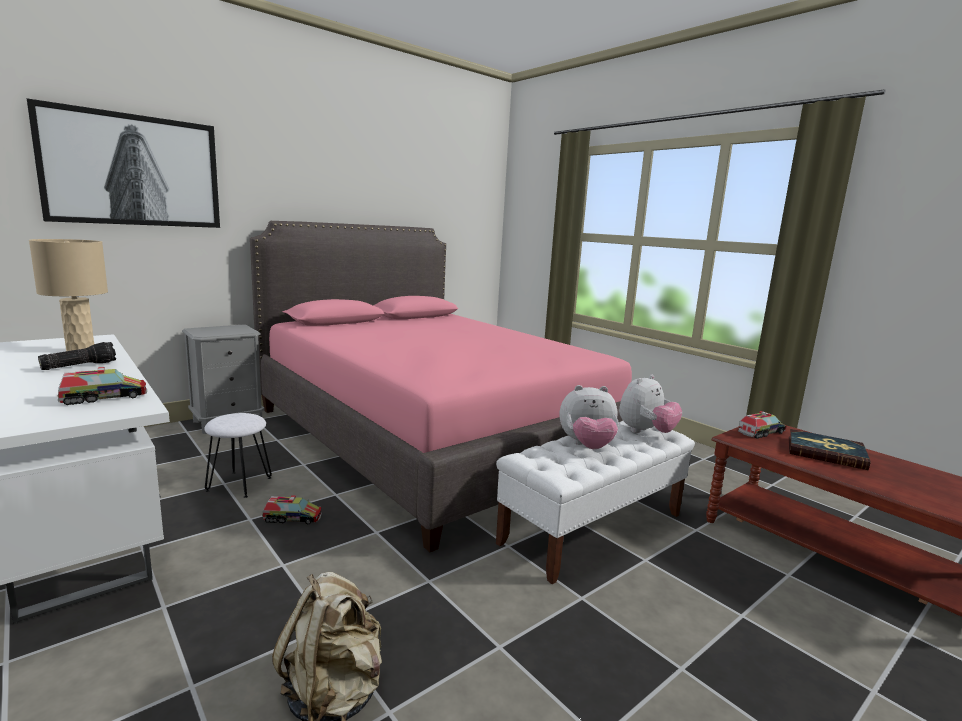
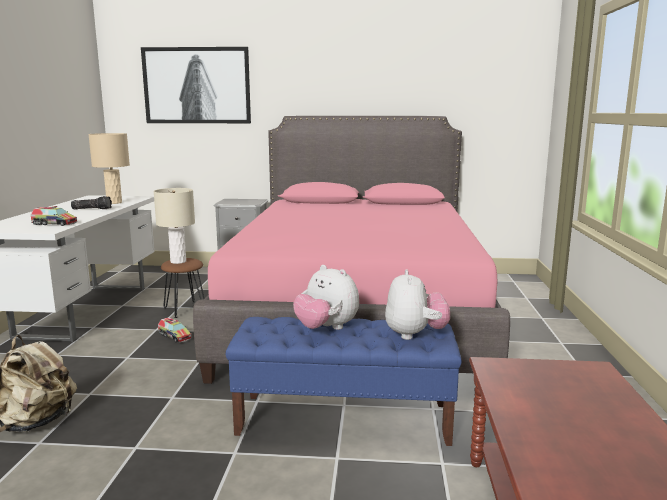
camera: 45 degrees right, 0 degrees up
white stool [204,413,272,498] -> brown stool [161,258,205,318]
white bench [496,421,695,584] -> blue bench [226,317,462,446]
plush toy [619,375,682,433] -> plush toy turned 90 degrees counterclockwise [385,269,450,340]
toy truck [738,411,787,439] -> none
book [789,429,871,470] -> none
none -> beige table lamp [154,188,195,264]

